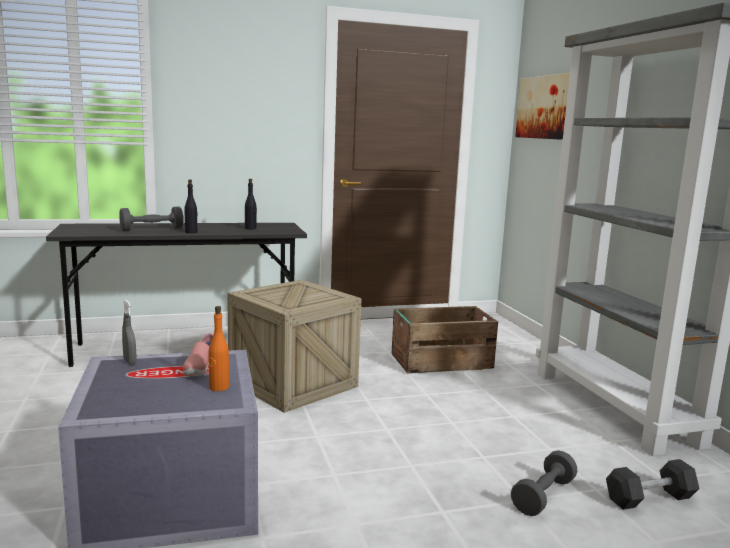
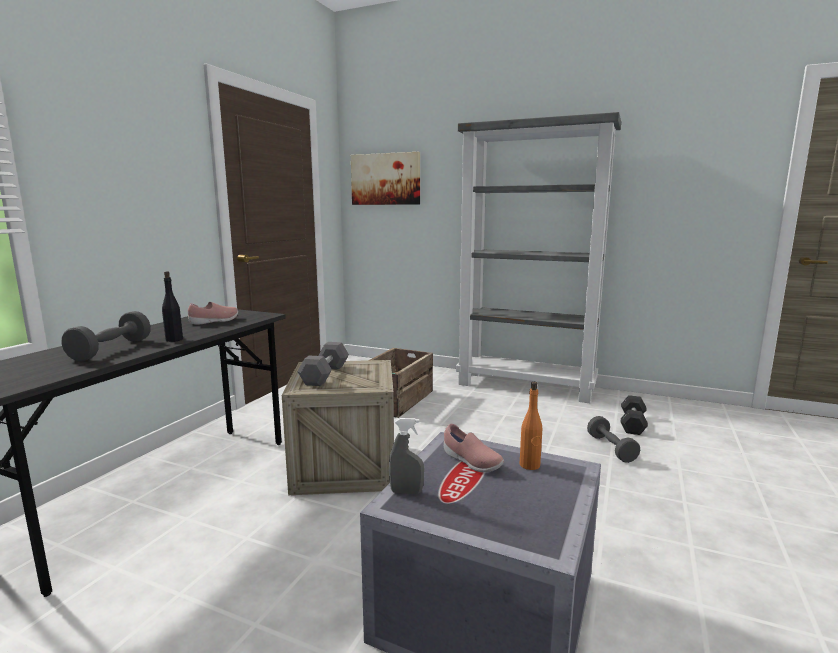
camera: 50 degrees left, 0 degrees up
black bottle [245,179,257,229] -> pink shoe [188,302,238,325]
none -> grey dumbbell [297,342,349,386]

